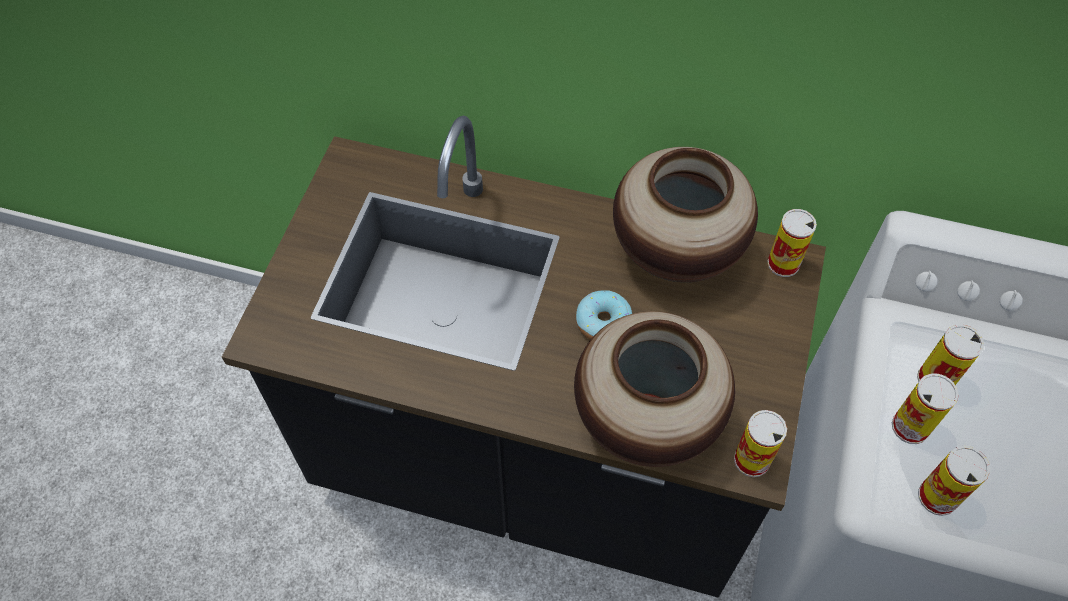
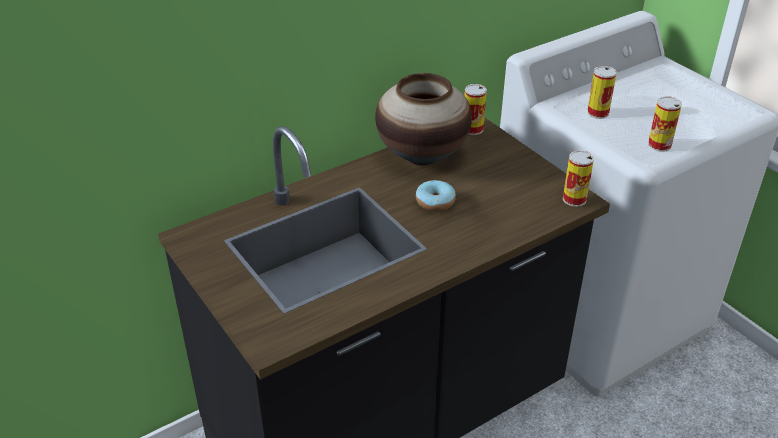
camera: 50 degrees left, 20 degrees down
vase [574,311,735,467] -> none
can [892,373,959,444] -> none

